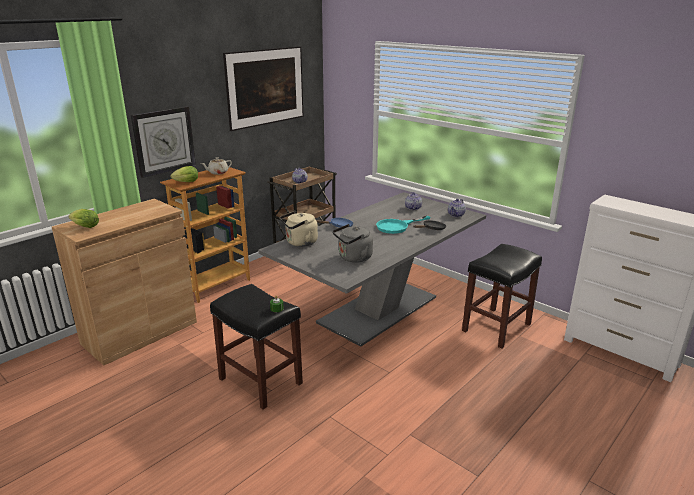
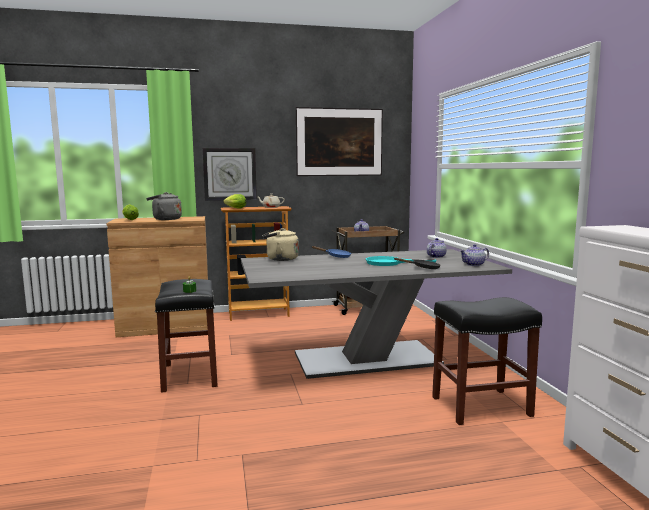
camera: 35 degrees right, 15 degrees down
grey kettle [333,224,373,263] -> grey kettle moved to [146,192,182,220]

